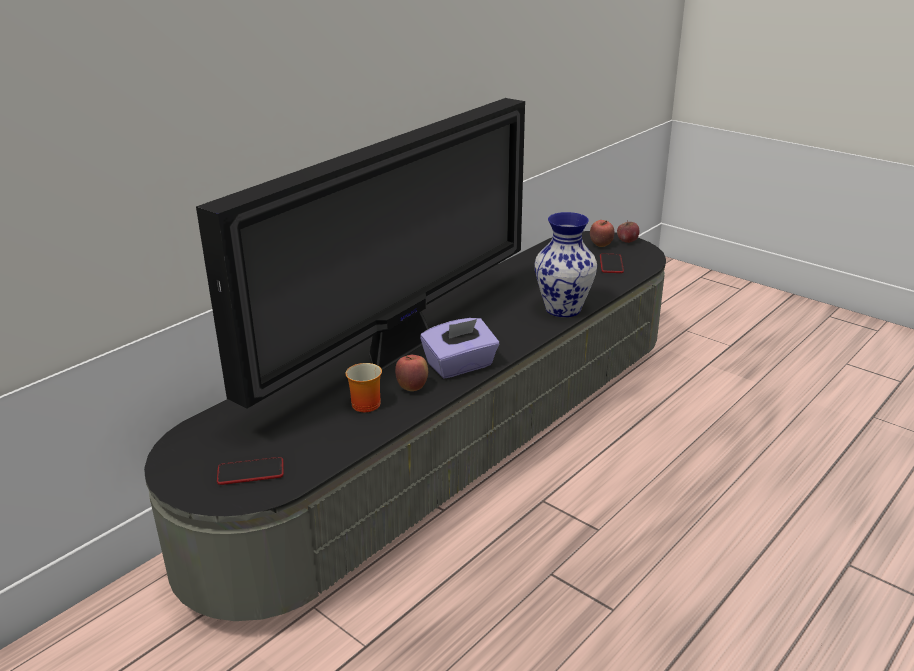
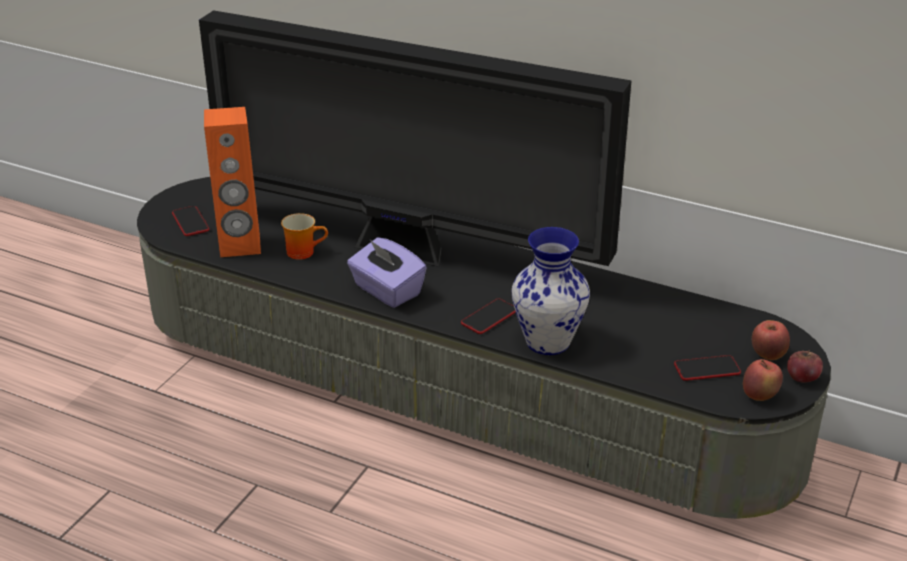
camera: 75 degrees right, 5 degrees up
apple [395,355,428,391] -> apple moved to [743,359,783,401]
none -> orange speaker [204,107,261,257]
none -> phone [461,298,516,334]

